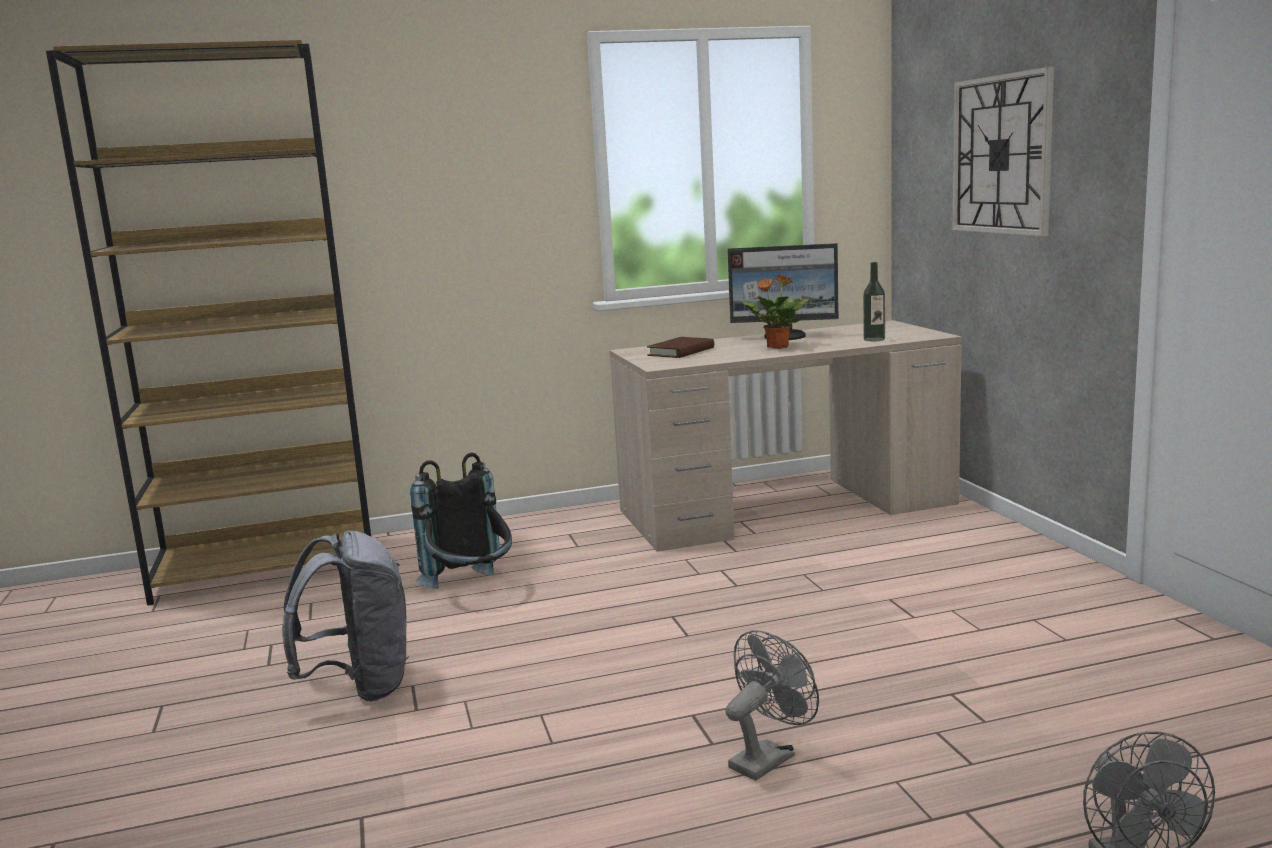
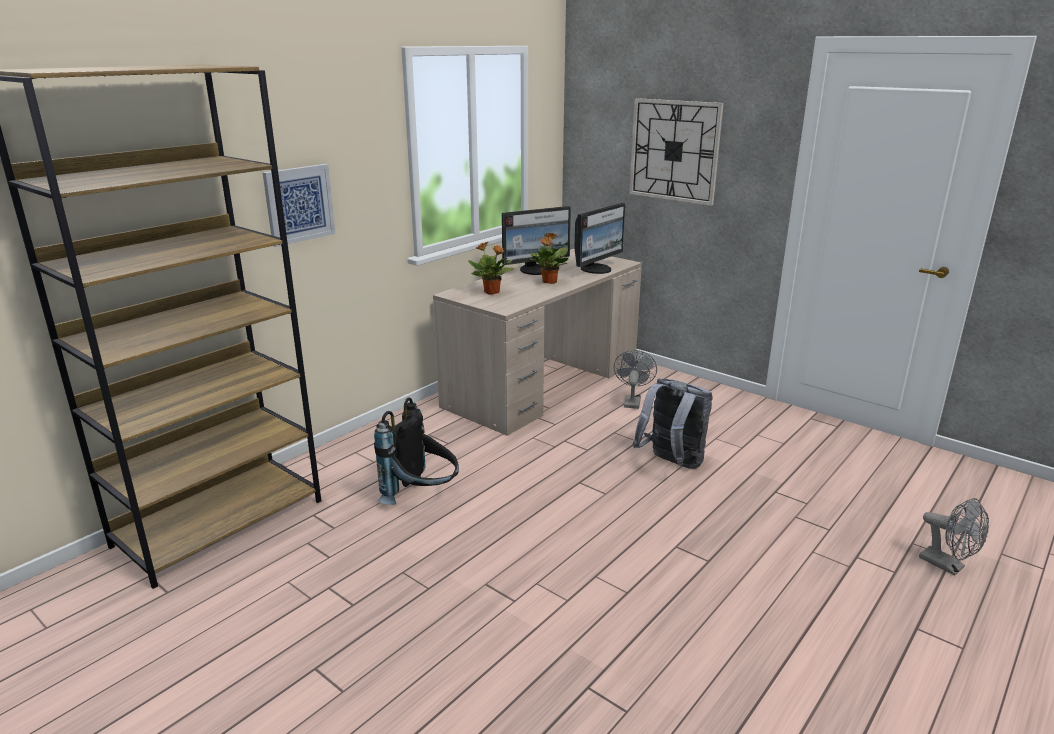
camera: 35 degrees left, 10 degrees up
grey backpack [282,530,409,702] -> grey backpack moved to [633,378,713,469]
brown book [647,337,714,358] -> potted plant [468,242,514,295]
grey fan [725,630,819,781] -> grey fan moved to [614,350,657,409]
bottle [863,262,885,341] -> monitor [574,203,625,274]
none -> picture [263,164,335,247]

